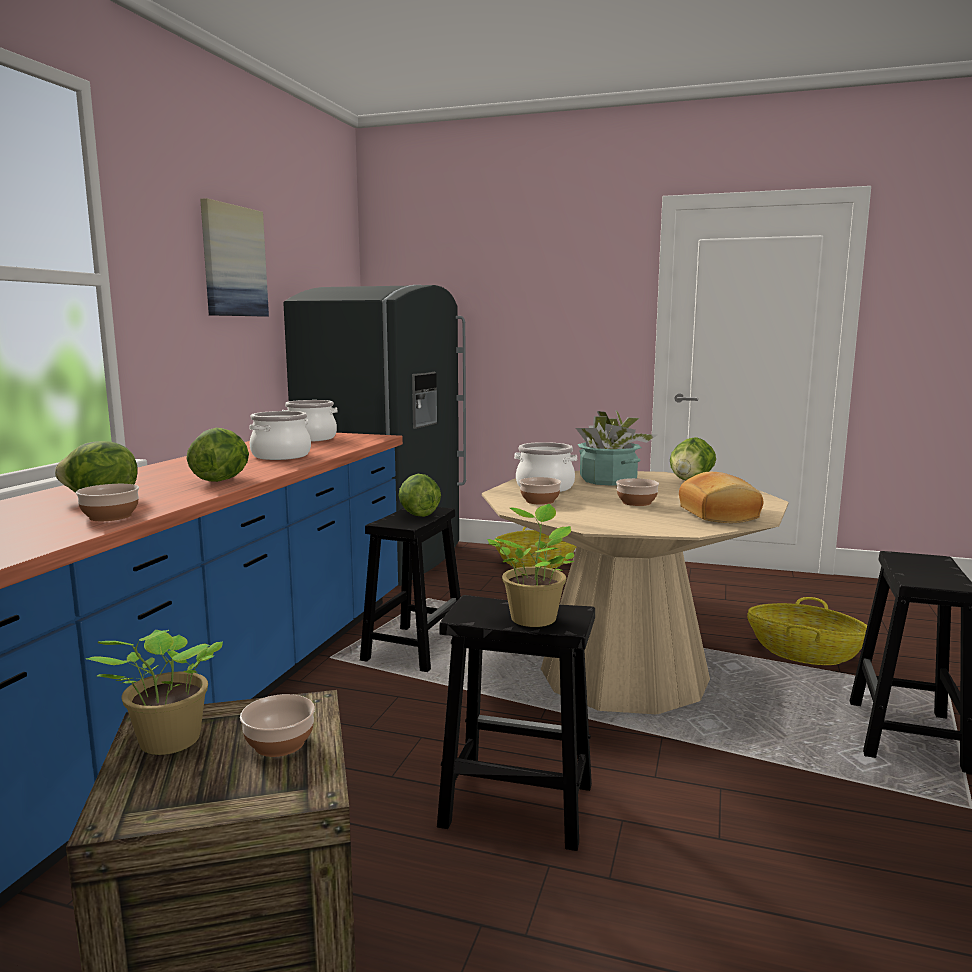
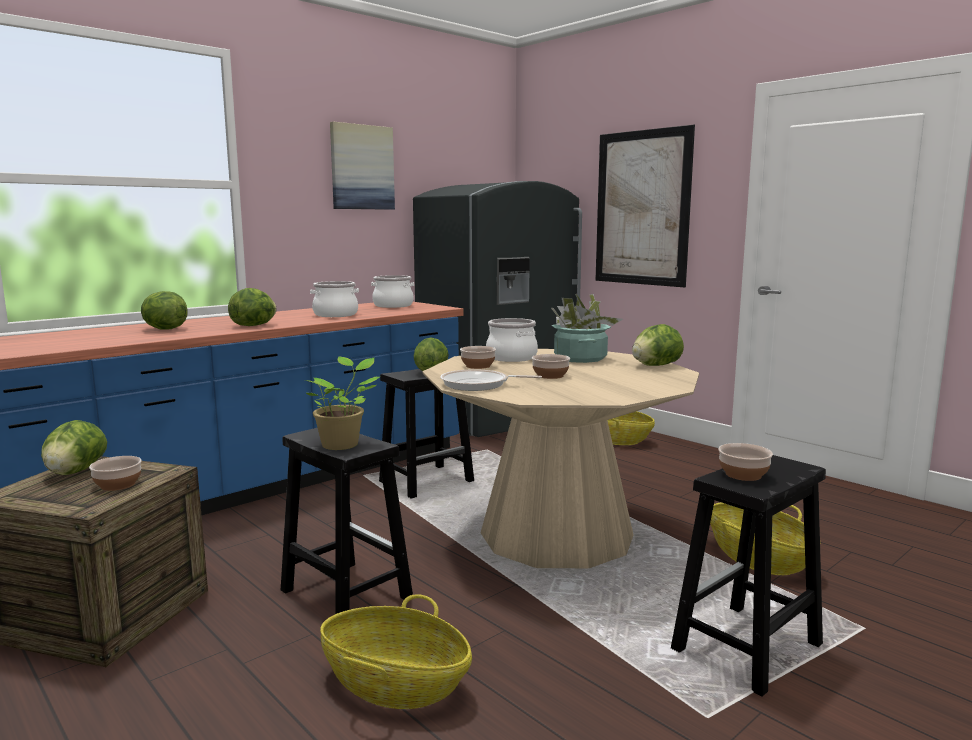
camera: 30 degrees right, 0 degrees up
bowl [76,484,139,521] -> bowl moved to [718,443,773,481]
potted plant [86,630,223,755] -> lettuce [41,420,107,475]
bread [679,472,763,523] -> none
none -> basket [320,594,472,709]
none -> frying pan [440,369,542,391]
none -> picture [595,125,695,287]

